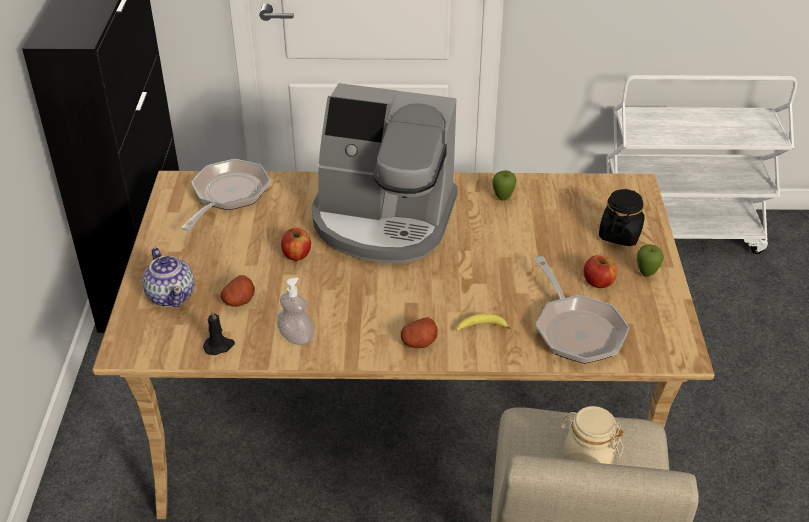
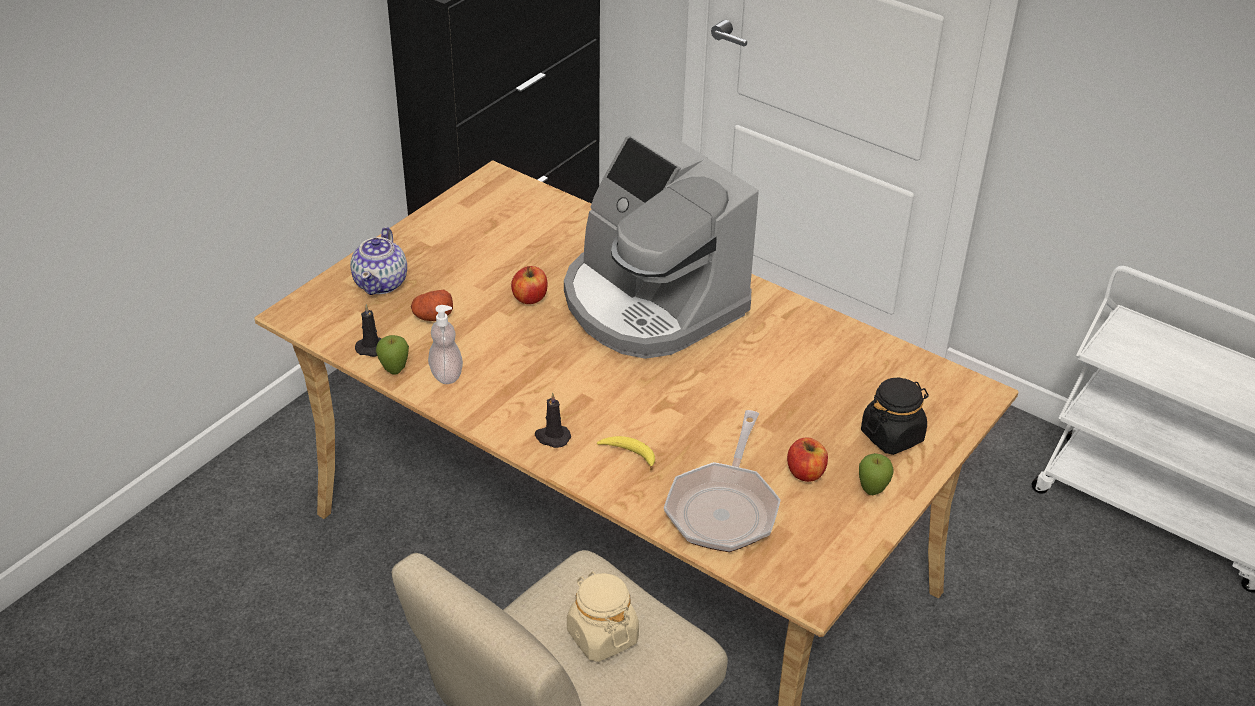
camera: 35 degrees right, 0 degrees up
frying pan [181,159,271,231] -> none
potato [401,317,438,348] -> black candle [535,392,571,448]
apple [493,171,516,201] -> apple moved to [376,335,409,375]

